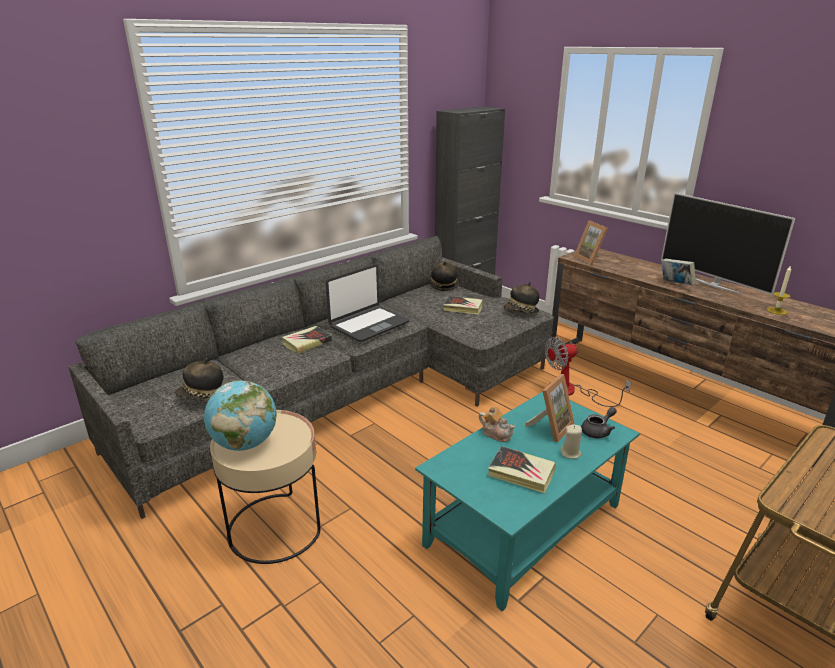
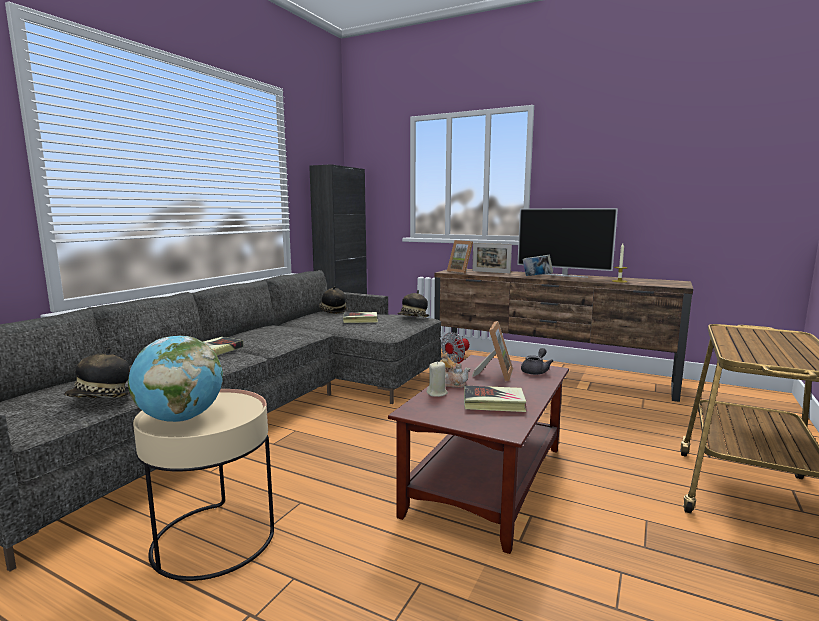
camera: 20 degrees left, 15 degrees down
laptop [326,264,409,342] -> none
turquoise coffee table [415,392,640,611] -> brown coffee table [388,355,569,554]
beige candle [561,424,582,459] -> beige candle moved to [427,361,448,397]
none -> picture frame [472,243,512,274]

